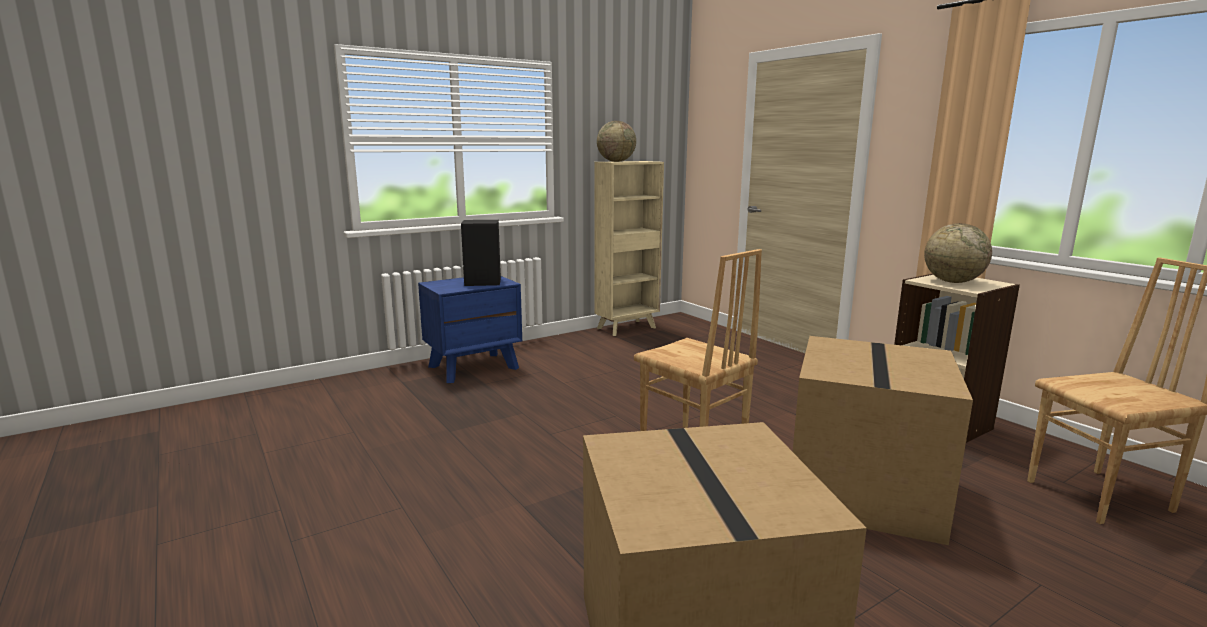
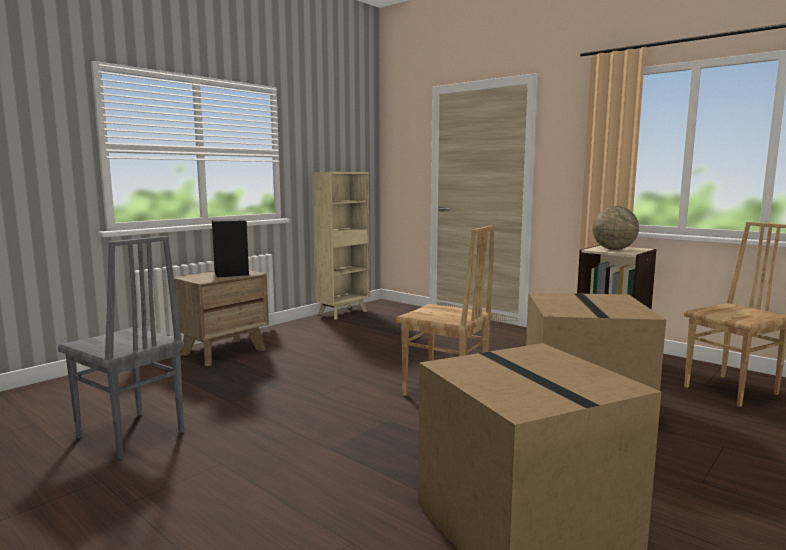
camera: 15 degrees left, 5 degrees down
blue nightstand [418,276,522,383] -> brown nightstand [174,270,269,366]
globe [597,121,636,162] -> none
none -> grey chair [58,236,184,459]

